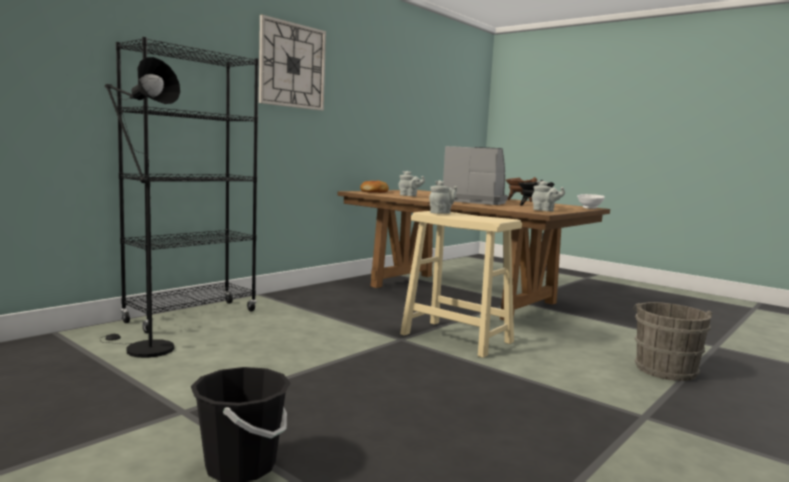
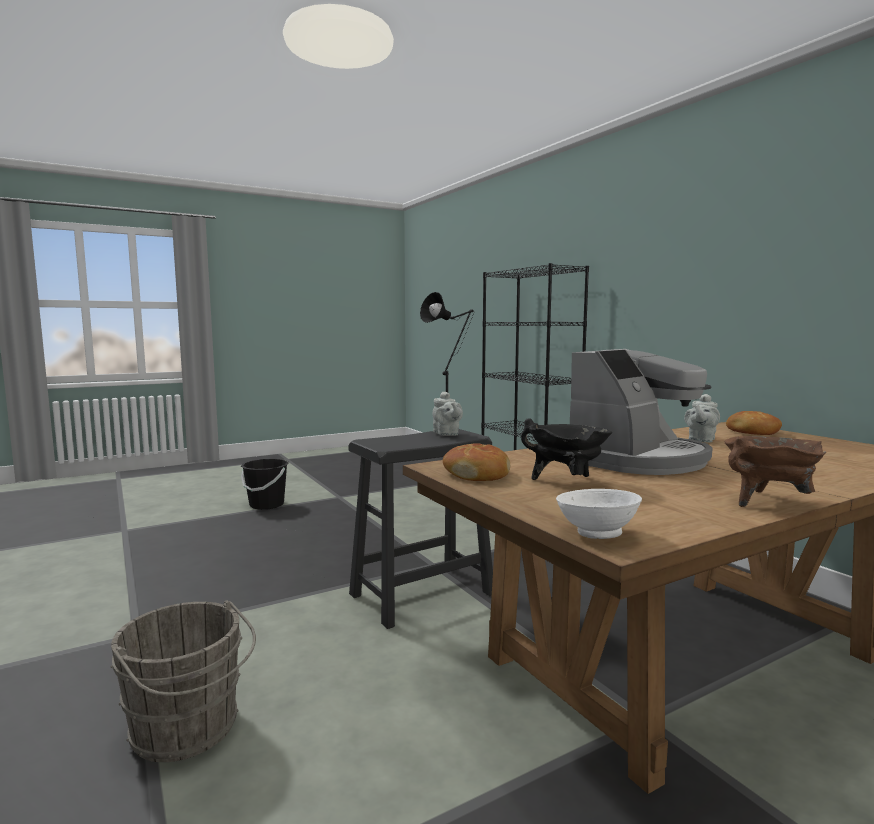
camera: 110 degrees right, 0 degrees up
wall clock [259,15,326,111] -> none
beige stool [400,211,522,358] -> black stool [348,429,493,629]
grey teapot [532,181,565,211] -> bread [443,443,510,481]

